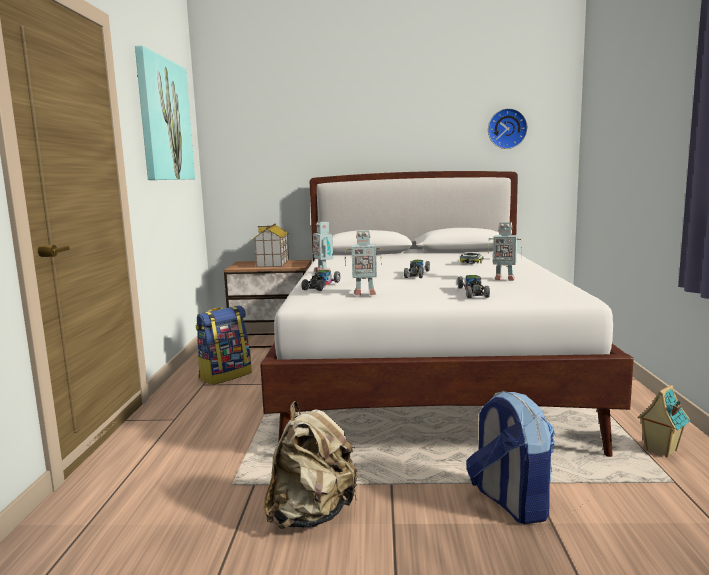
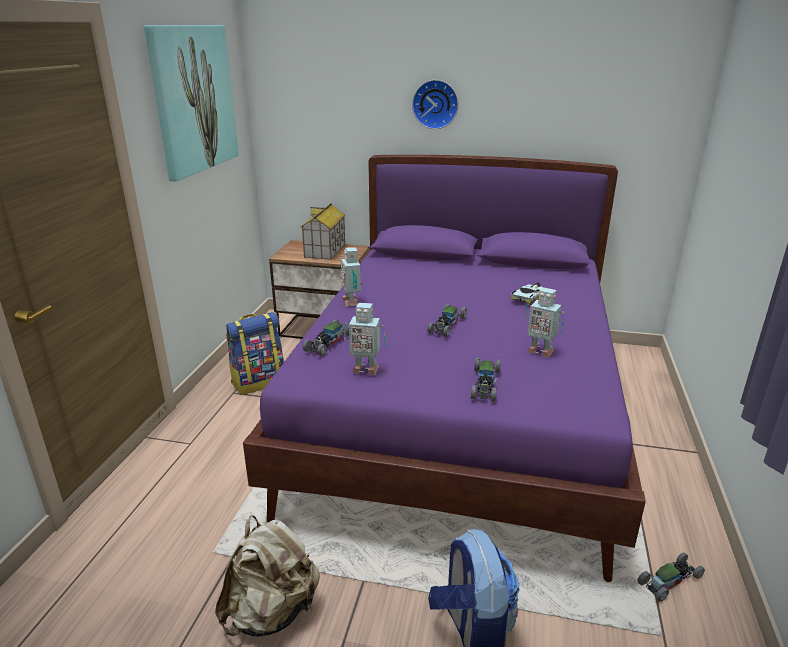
camera: 10 degrees right, 15 degrees up
white bed [260,171,634,457] -> purple bed [243,155,646,582]
wall clock [488,108,528,149] -> wall clock moved to [412,80,459,129]
toy house [637,385,690,457] -> toy car [637,552,705,602]

